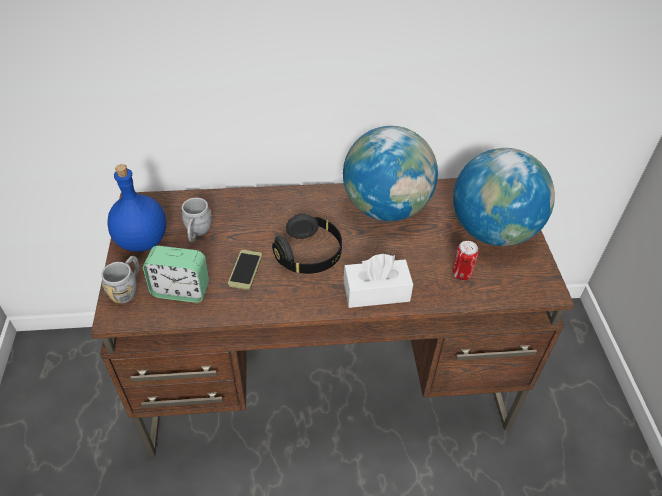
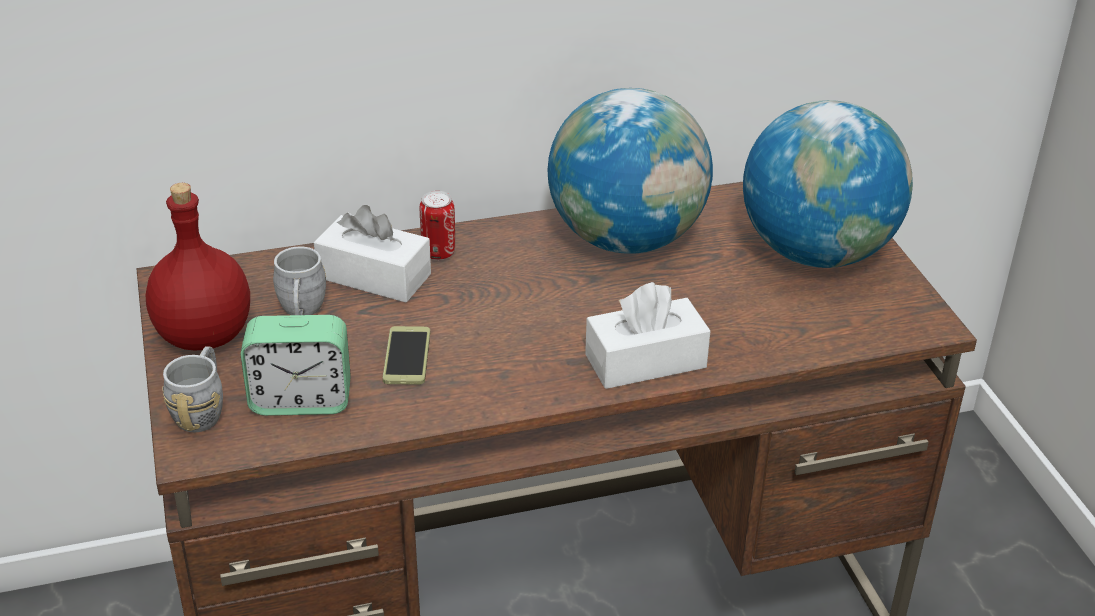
camera: 10 degrees left, 10 degrees down
blue bottle [107,164,166,252] -> red bottle [146,183,250,350]
black headphones [272,214,342,274] -> none
can [452,241,479,280] -> can moved to [420,191,455,260]
none -> white tissue box [314,205,431,303]

